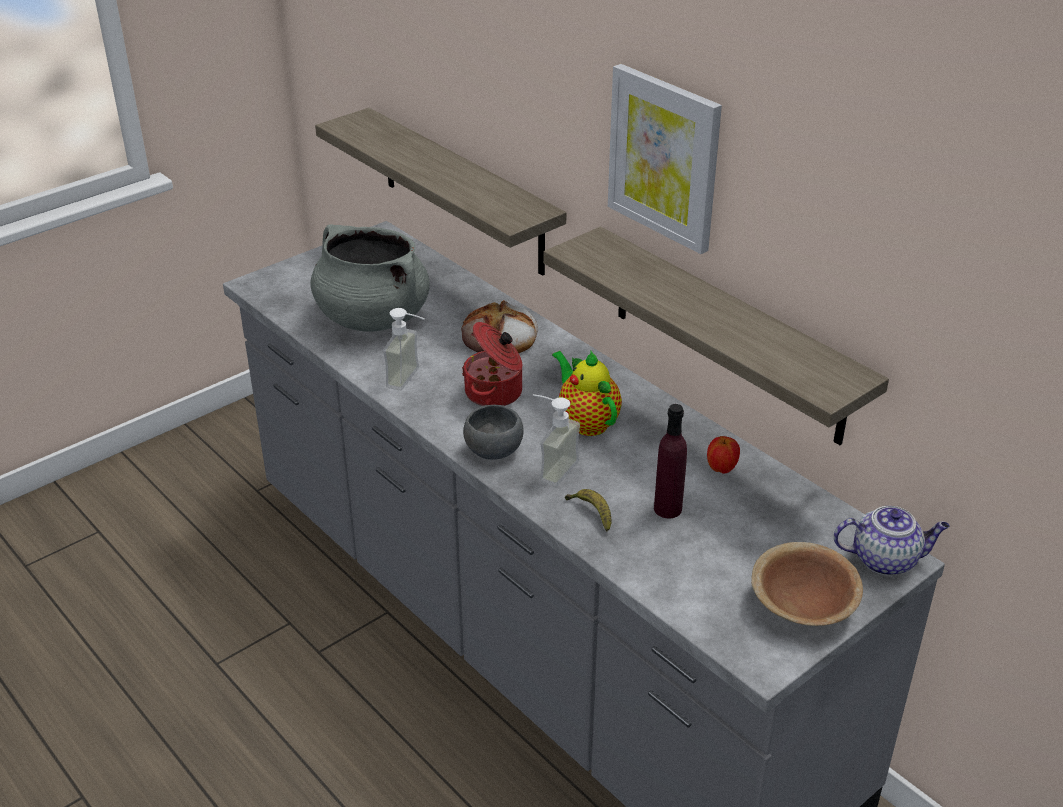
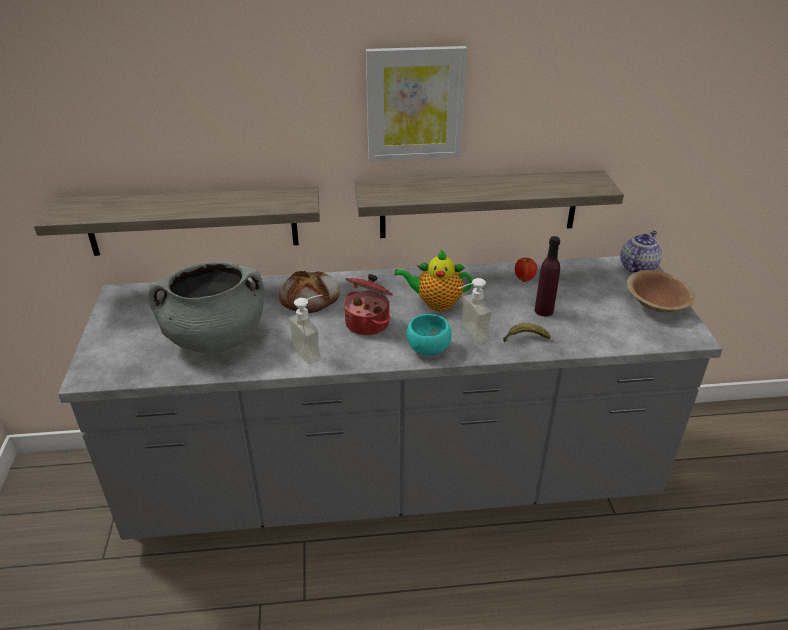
camera: 55 degrees left, 0 degrees up
grey bowl [463,405,524,460] -> turquoise bowl [407,314,452,355]

